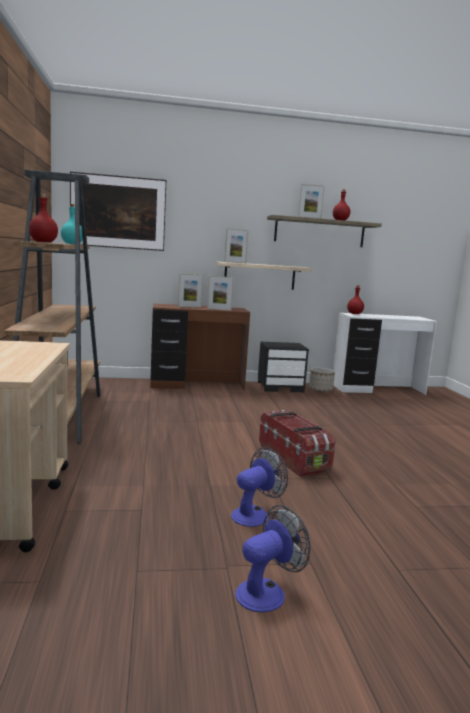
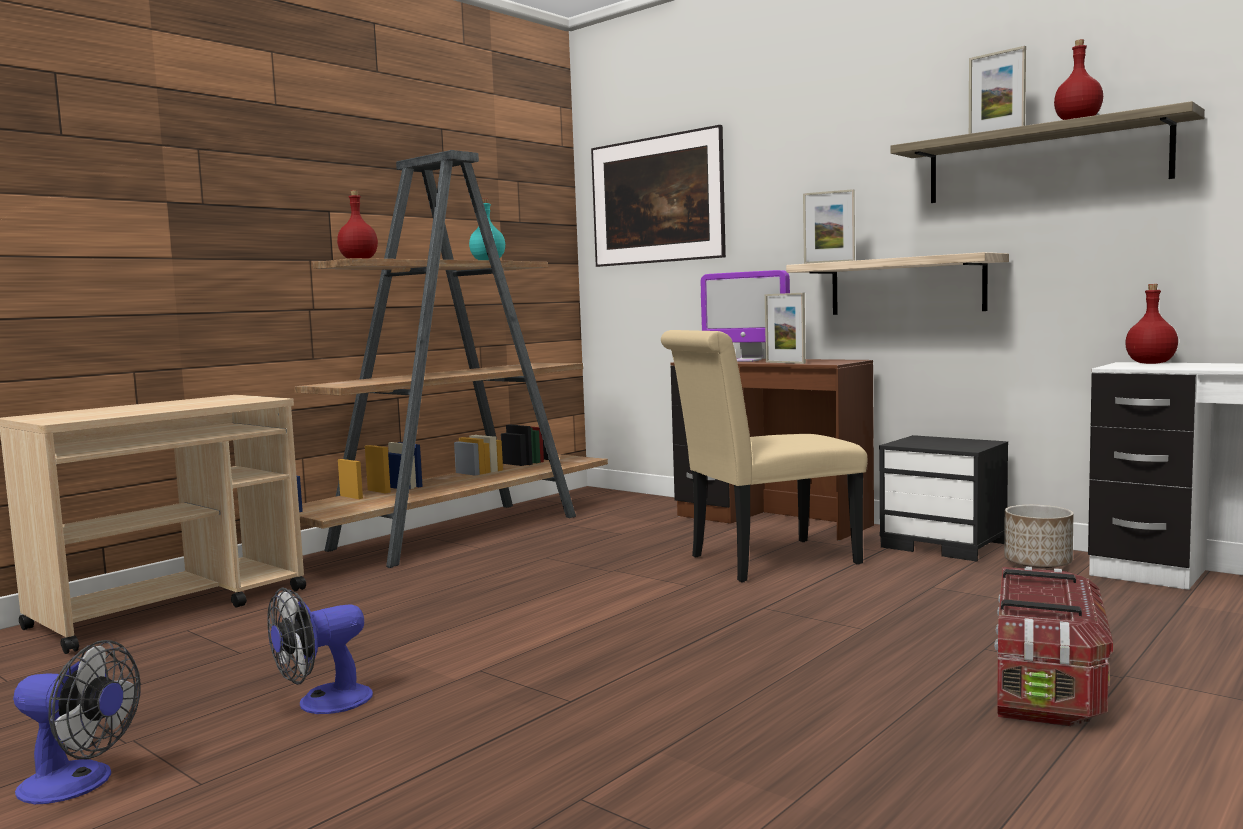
camera: 50 degrees right, 5 degrees down
picture frame [178,274,203,308] -> monitor [701,270,790,362]
fan [231,447,288,527] -> fan turned 135 degrees clockwise [267,587,373,714]
storage box [259,410,336,477] -> storage box moved to [994,566,1113,726]
none -> beige chair [661,330,867,582]

